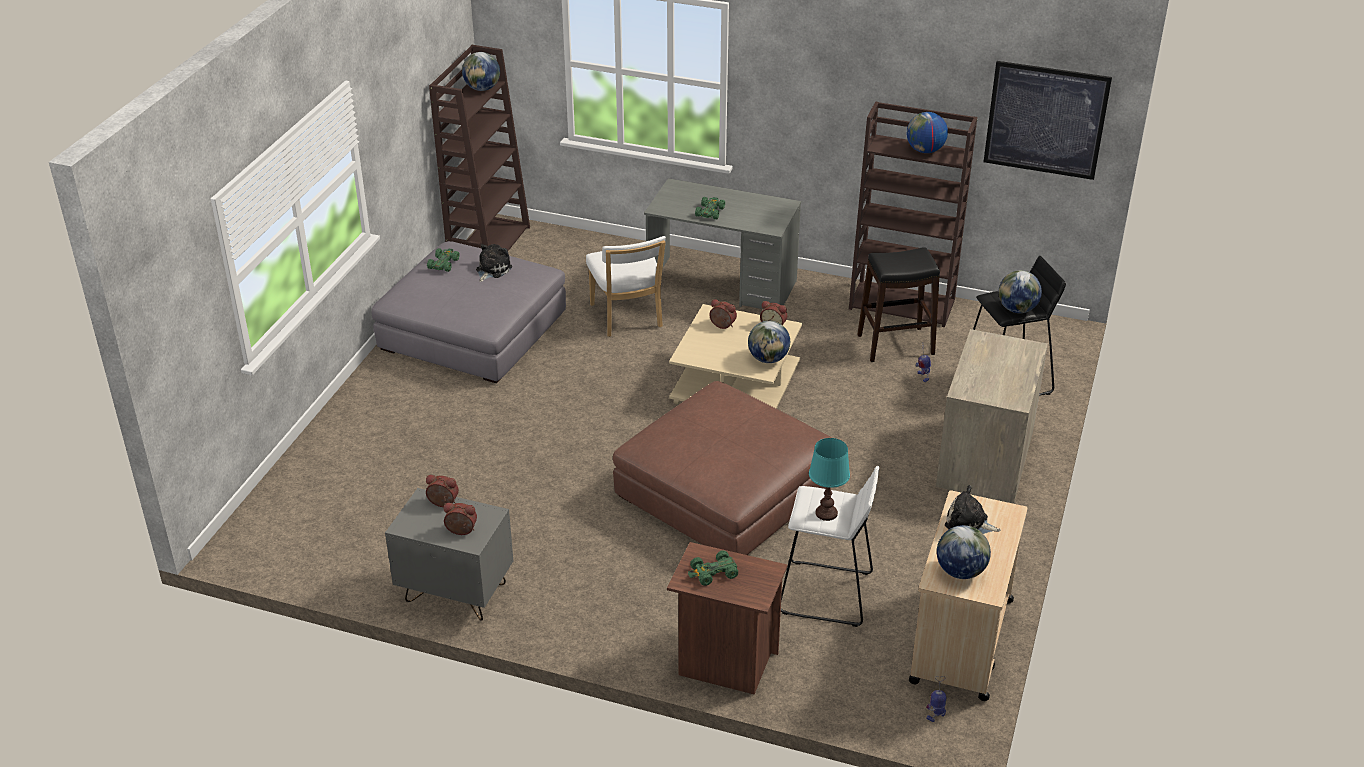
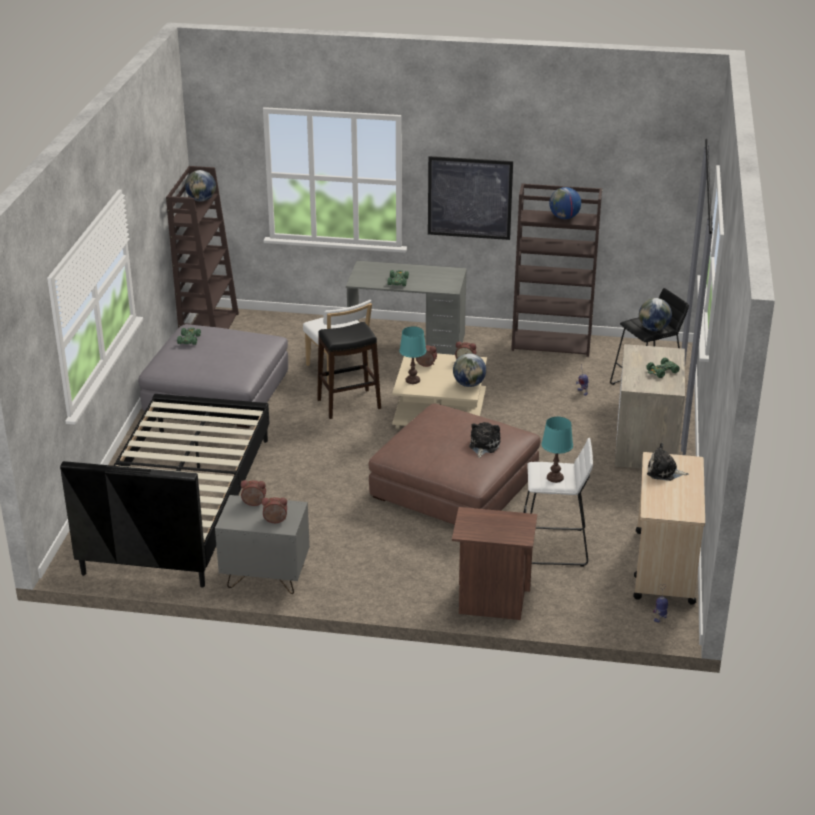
camera: 10 degrees left, 5 degrees down
plush toy [476,244,512,282] -> plush toy moved to [469,422,500,458]
green toy car [688,550,738,586] -> green toy car moved to [646,358,680,378]
black stool [857,247,940,362] -> black stool moved to [317,322,381,419]
globe [937,525,991,579] -> none
picture [984,61,1112,180] -> picture moved to [428,156,513,240]
none -> black bed [60,394,269,588]
none -> turquoise table lamp [399,326,427,384]

